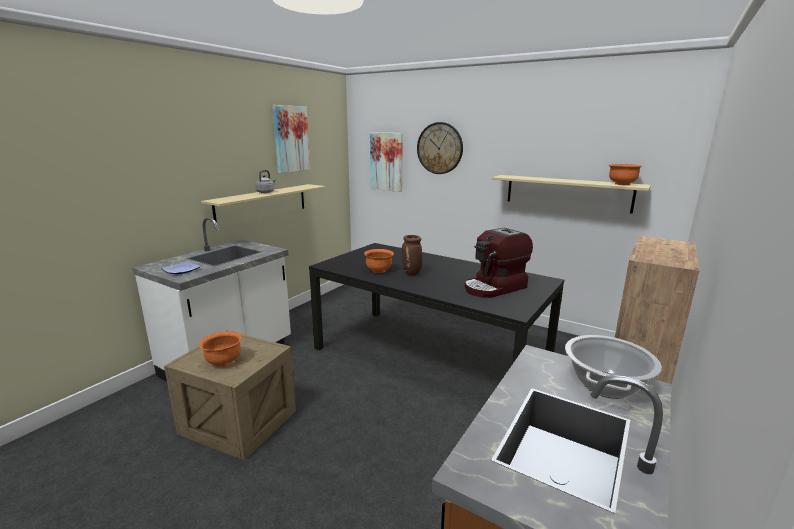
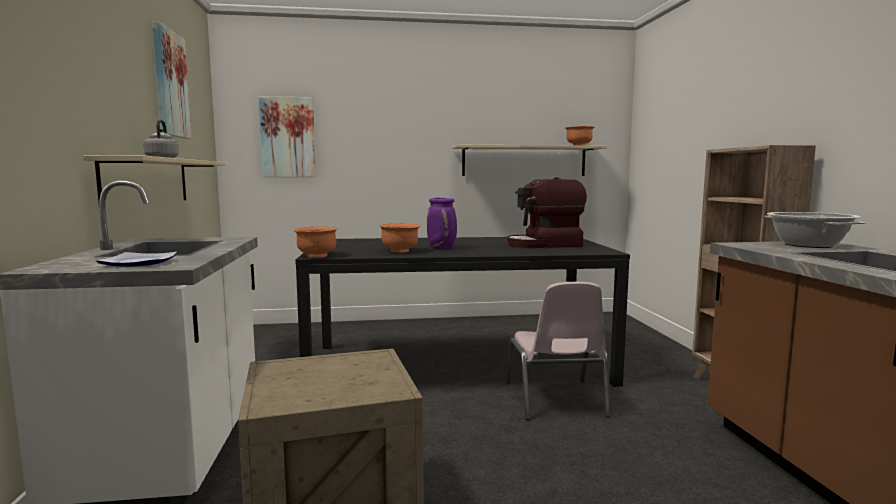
camera: 40 degrees left, 10 degrees down
orange bowl [199,331,242,367] -> orange bowl moved to [293,227,338,258]
brown vase [402,235,422,275] -> purple vase [427,198,457,249]
wall clock [417,122,463,174] -> none
coffee machine [464,228,533,298] -> coffee machine turned 60 degrees clockwise [507,178,587,248]
none -> pink chair [506,282,610,420]

